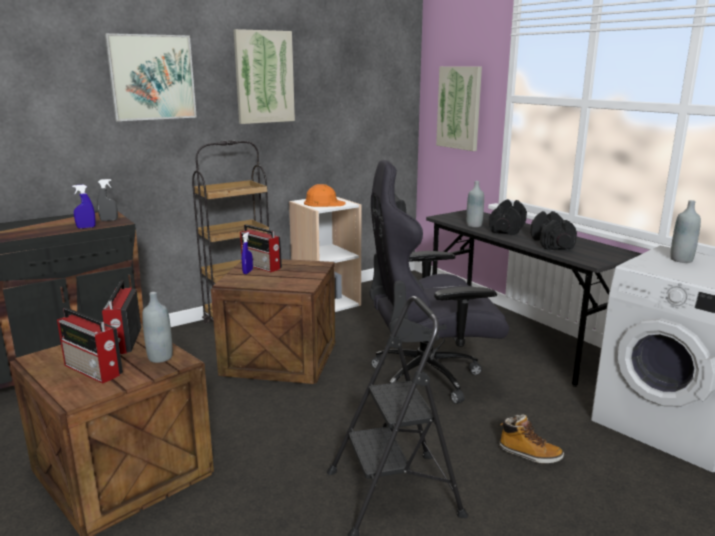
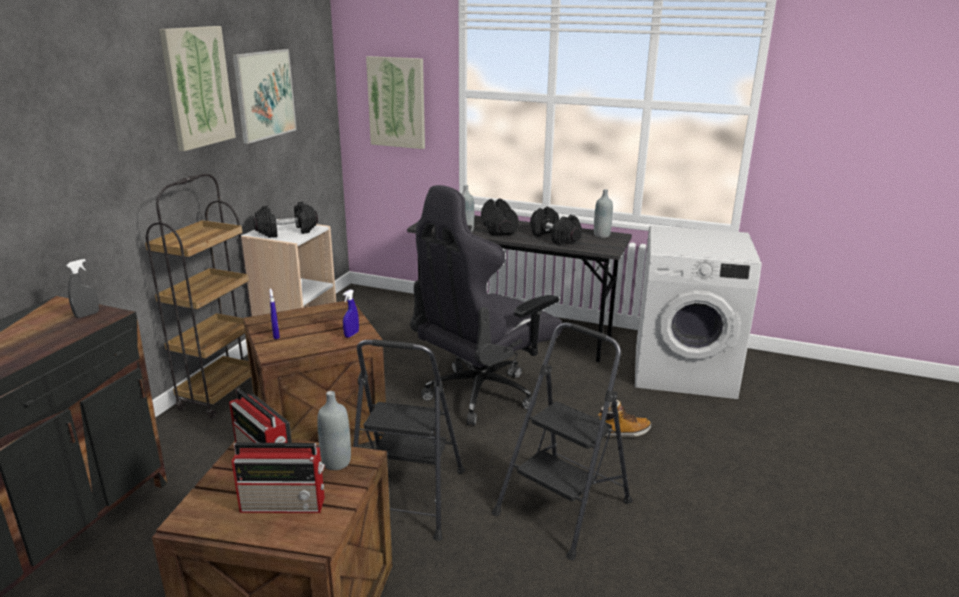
camera: 35 degrees left, 5 degrees up
blue spray bottle [72,185,96,229] -> blue spray bottle moved to [343,289,359,338]
picture [105,33,197,121] -> picture moved to [233,49,296,144]
radio [240,224,282,272] -> none
orange hard hat [304,184,345,207] -> black dumbbell [253,202,318,238]
grey bottle [670,200,701,263] -> grey bottle moved to [594,189,613,238]
none -> black step ladder [353,339,465,541]

